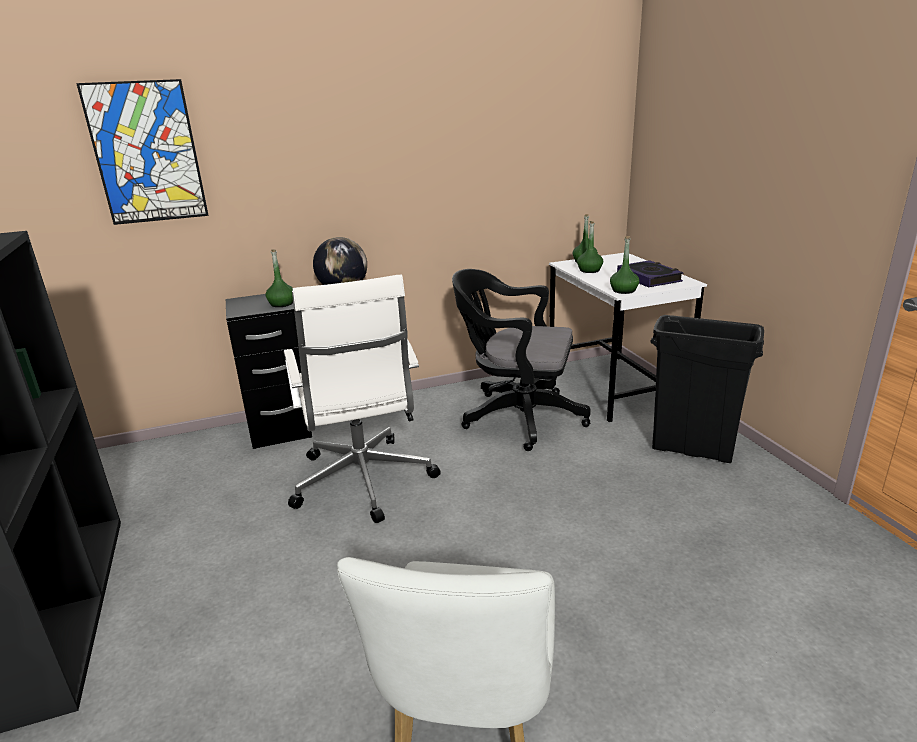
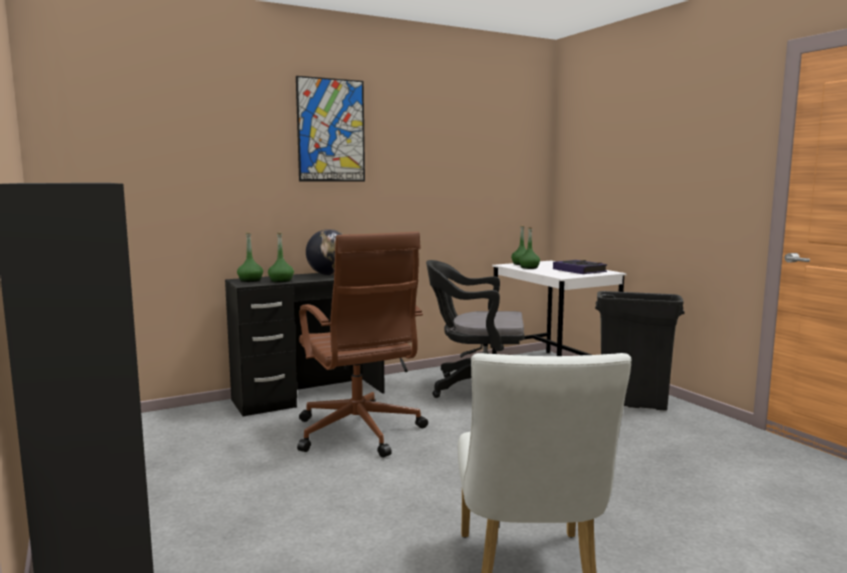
camera: 10 degrees left, 15 degrees down
picture [76,79,209,225] -> picture moved to [296,76,365,181]
white office chair [284,275,441,523] -> brown office chair [297,232,428,458]
green bottle [610,236,639,294] -> green bottle moved to [237,232,263,282]

